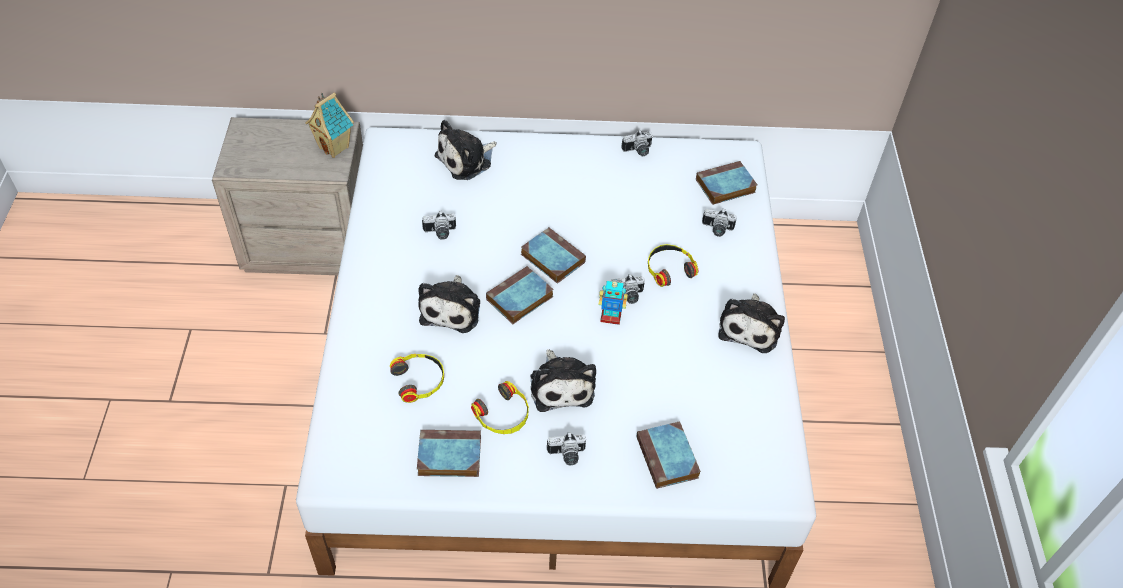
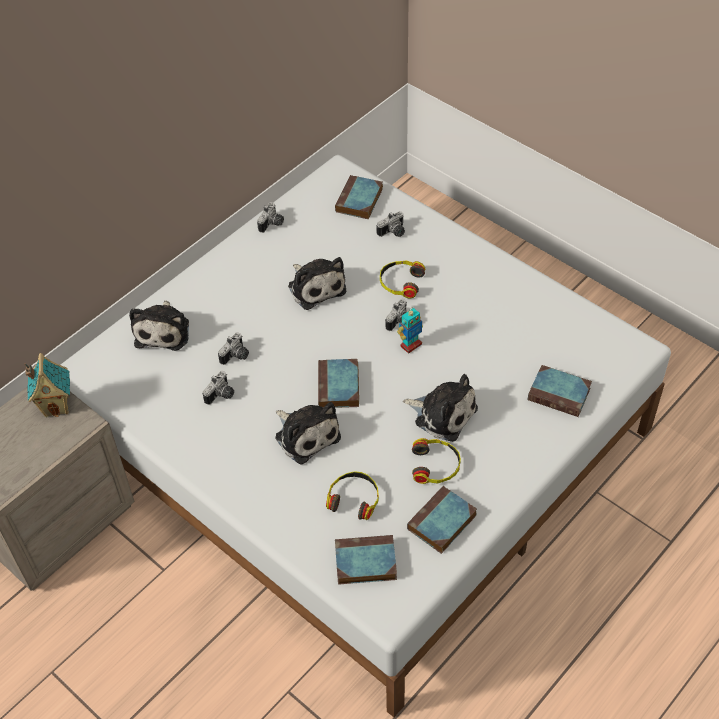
camera: 45 degrees left, 0 degrees up
book [521,227,586,284] -> book moved to [335,535,397,585]
camera [547,432,586,465] -> camera moved to [218,332,249,365]
plush toy [718,294,785,353] -> plush toy moved to [288,257,346,310]

